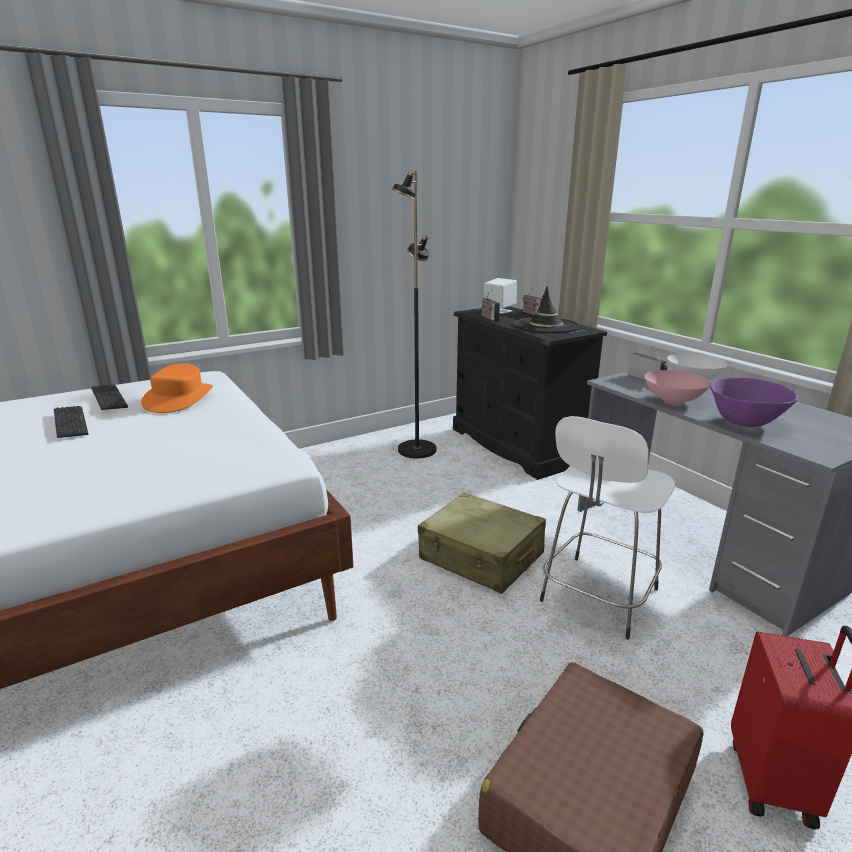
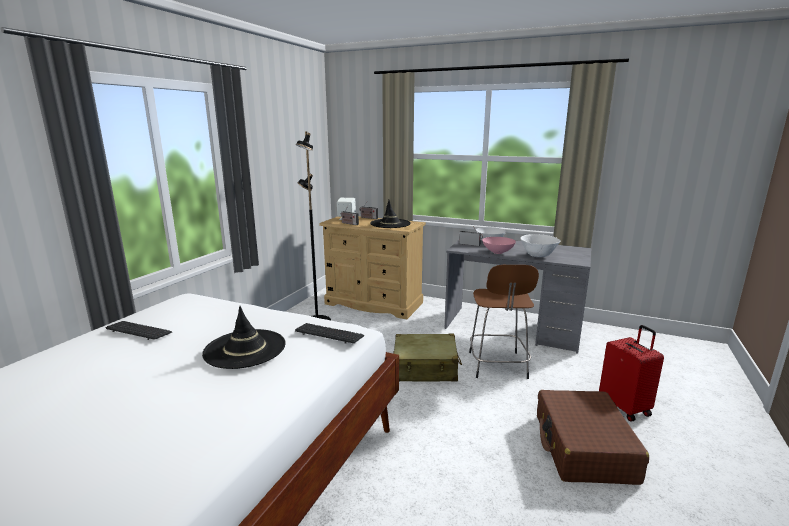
camera: 35 degrees left, 5 degrees down
keyboard [54,406,88,438] -> keyboard moved to [295,323,364,343]
orange hat [141,363,213,413] -> none
black dresser [453,306,607,480] -> beige dresser [319,216,426,319]
white stool [540,416,675,639] -> brown stool [469,265,539,379]
purple bowl [710,378,798,427] -> white bowl [520,234,561,257]
none -> black hat [202,306,286,369]

